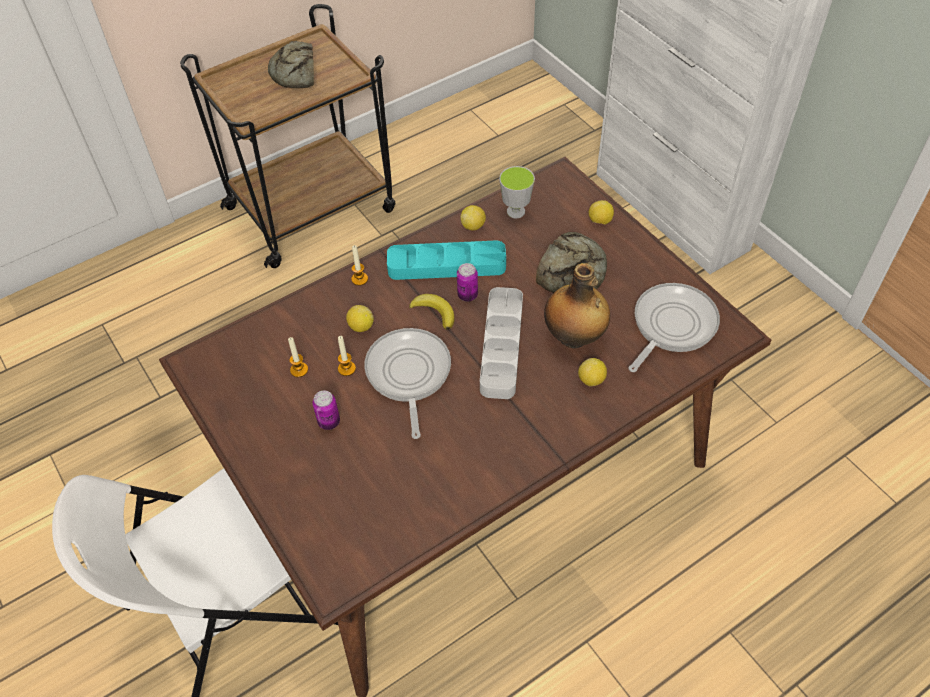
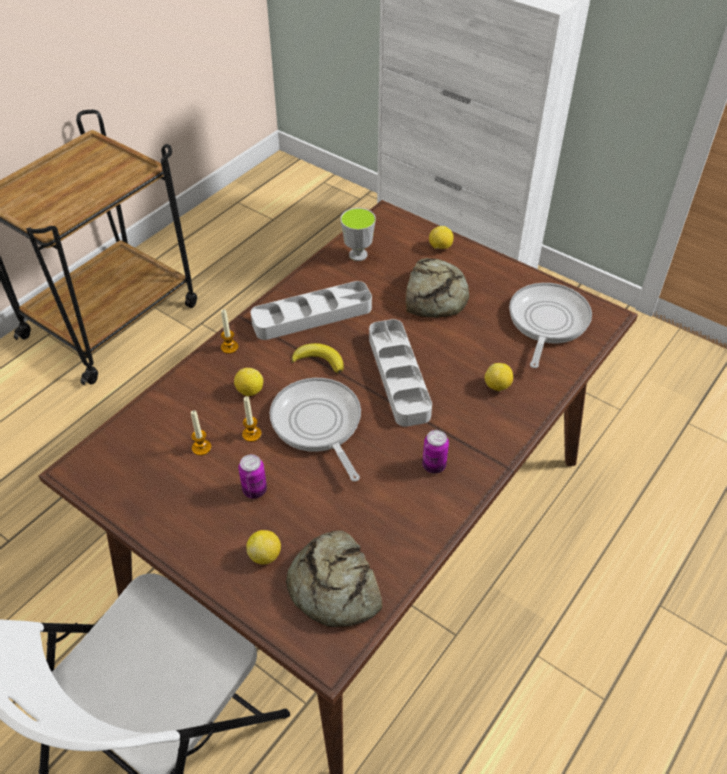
camera: 20 degrees left, 5 degrees down
bread [268,41,314,88] -> bread moved to [286,530,383,627]
turquoise tray [387,240,506,280] -> grey tray [251,281,372,340]
can [457,263,478,301] -> can moved to [422,430,449,473]
lemon [460,205,486,230] -> lemon moved to [246,530,281,565]
bottle [544,263,610,348] -> none

